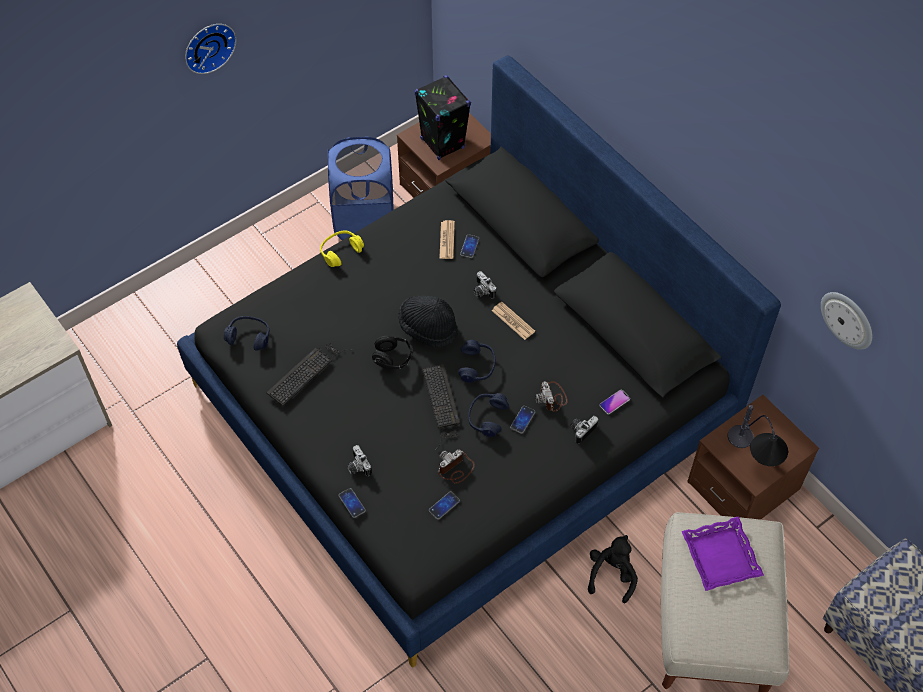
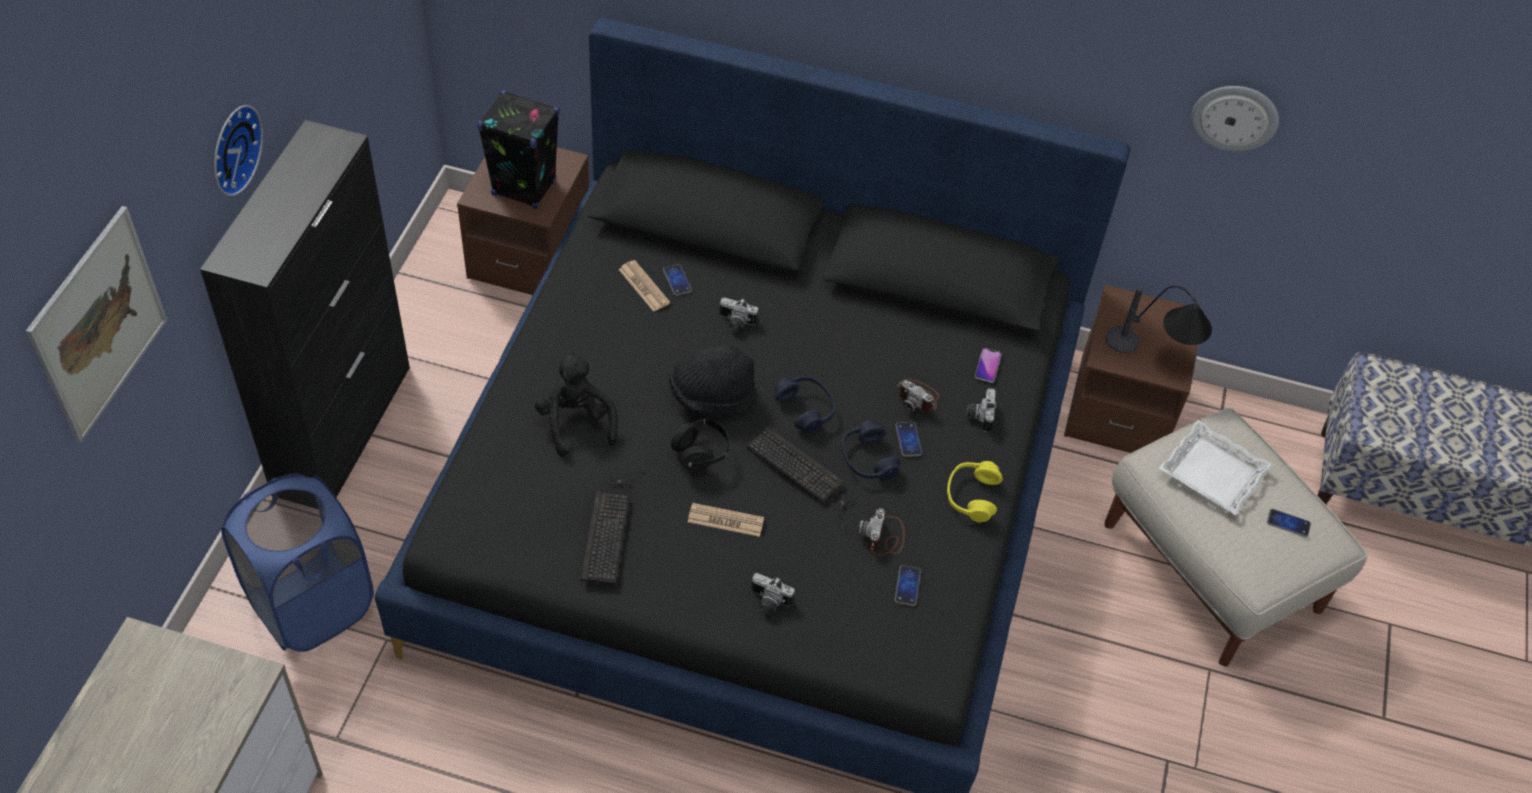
camera: 40 degrees left, 5 degrees down
blue headphones [224,316,269,351] -> none
yellow headphones [320,230,364,267] -> yellow headphones moved to [947,461,1003,523]
blue laundry basket [328,136,394,240] -> blue laundry basket moved to [221,474,374,652]
phone [339,488,366,518] -> phone moved to [1267,509,1311,537]
newspaper [492,302,535,340] -> newspaper moved to [688,503,764,537]
black plush toy [588,535,638,603] -> black plush toy moved to [535,351,618,457]
purple tray [682,516,764,591] -> white tray [1159,420,1274,516]
none -> picture [26,206,167,443]
none -> black cabinet [200,120,410,497]

